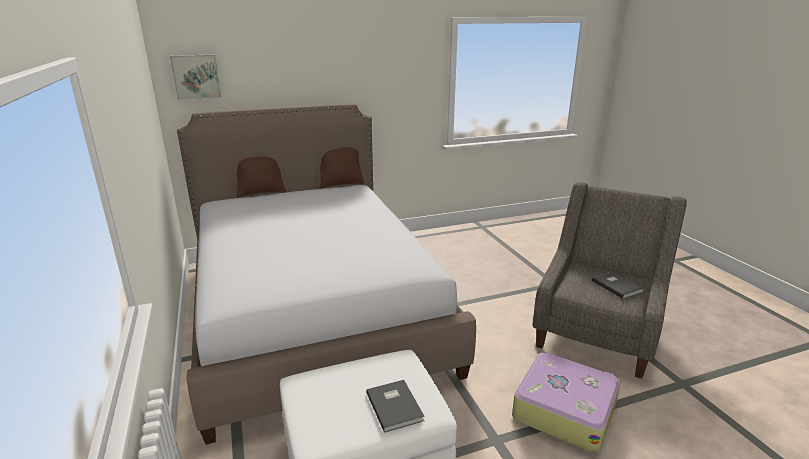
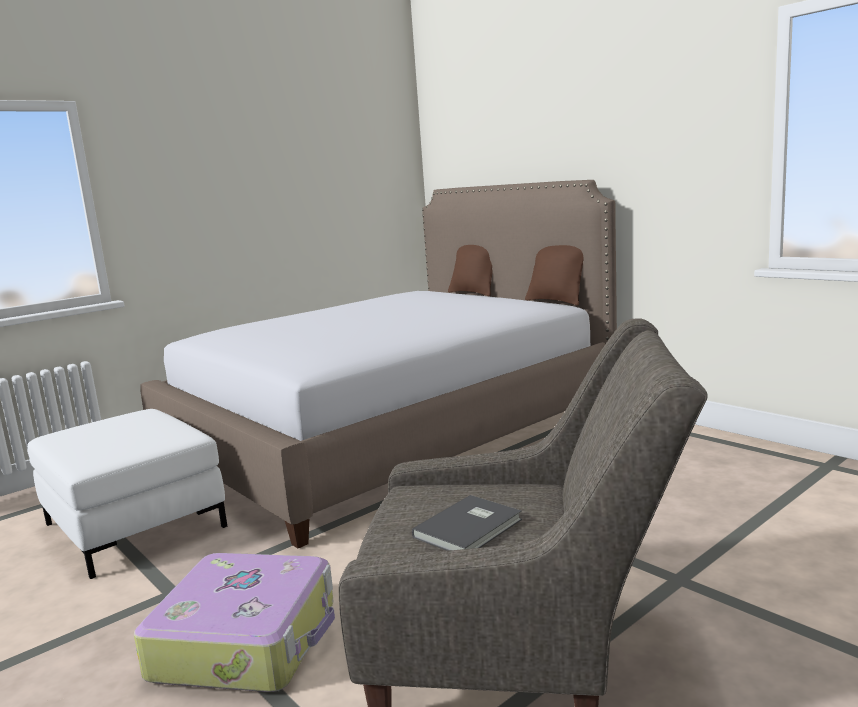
camera: 70 degrees right, 10 degrees down
picture [170,55,221,100] -> none
grey book [366,380,425,433] -> none

